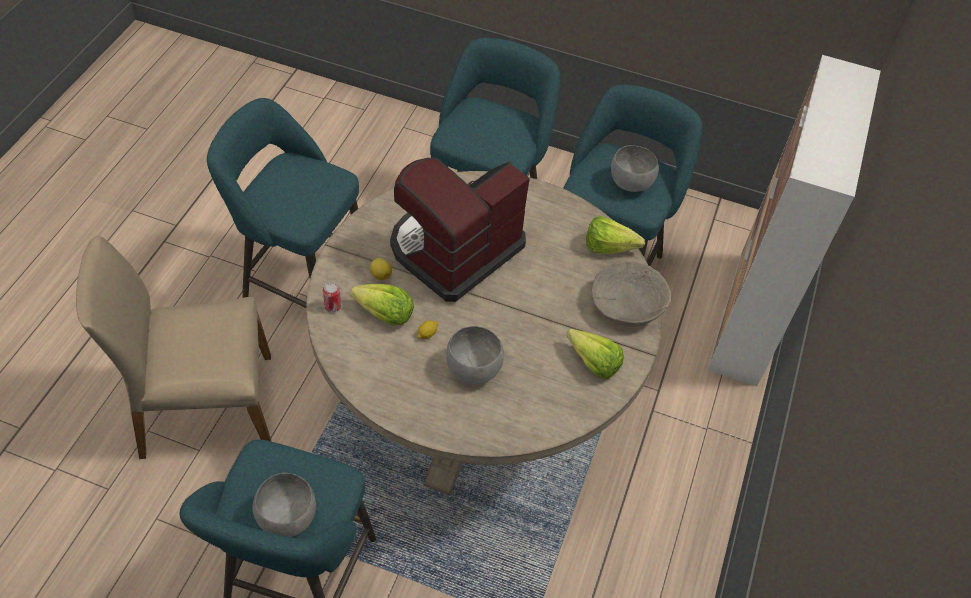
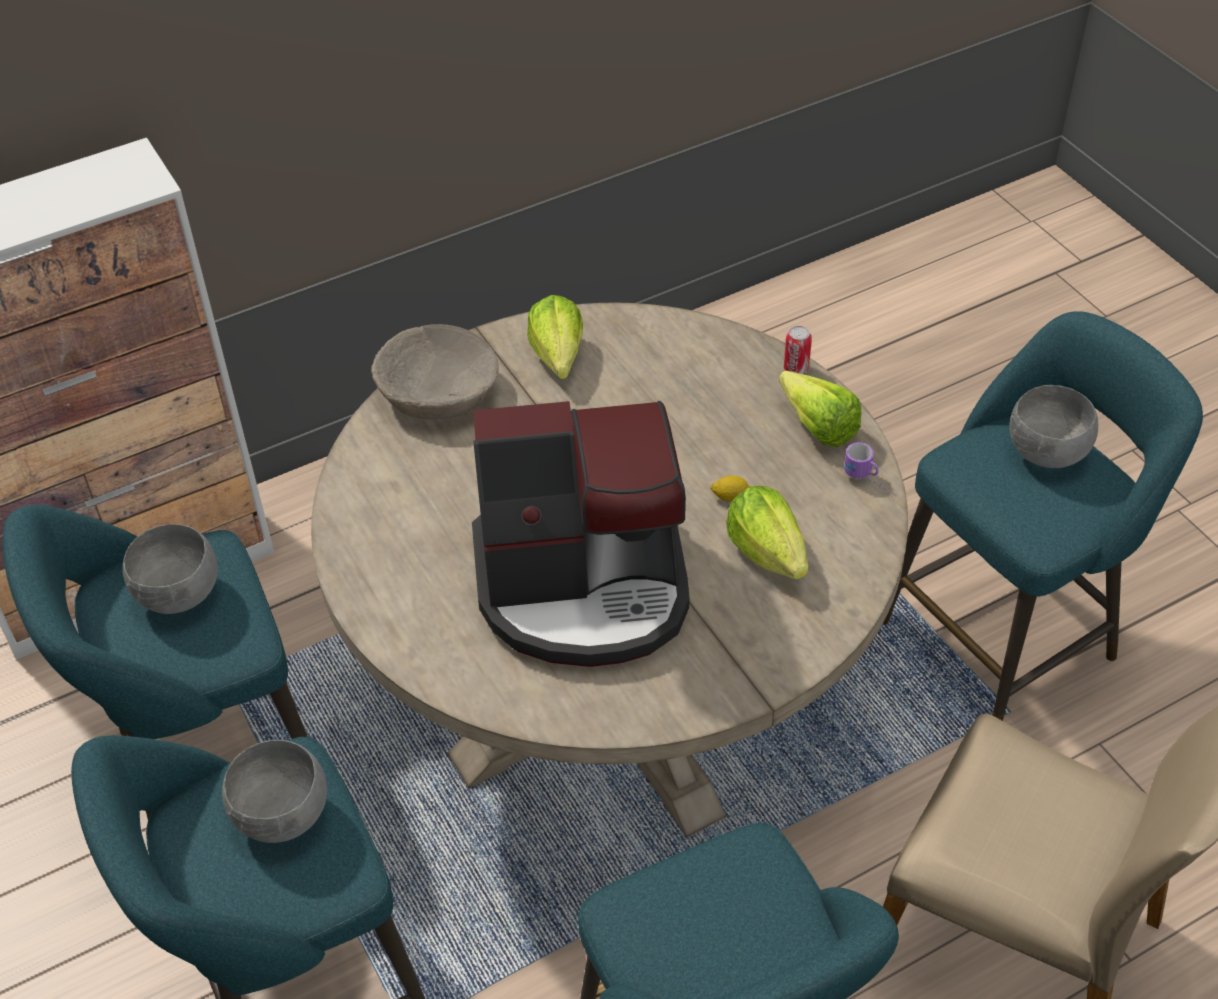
camera: 135 degrees left, 5 degrees down
can [323,282,341,312] -> can moved to [784,326,812,374]
lemon [370,258,392,280] -> none
grey bowl [446,326,504,384] -> grey bowl moved to [222,740,327,843]
lettuce [586,216,645,254] -> lettuce moved to [779,371,861,447]
none -> mug [844,442,896,497]

